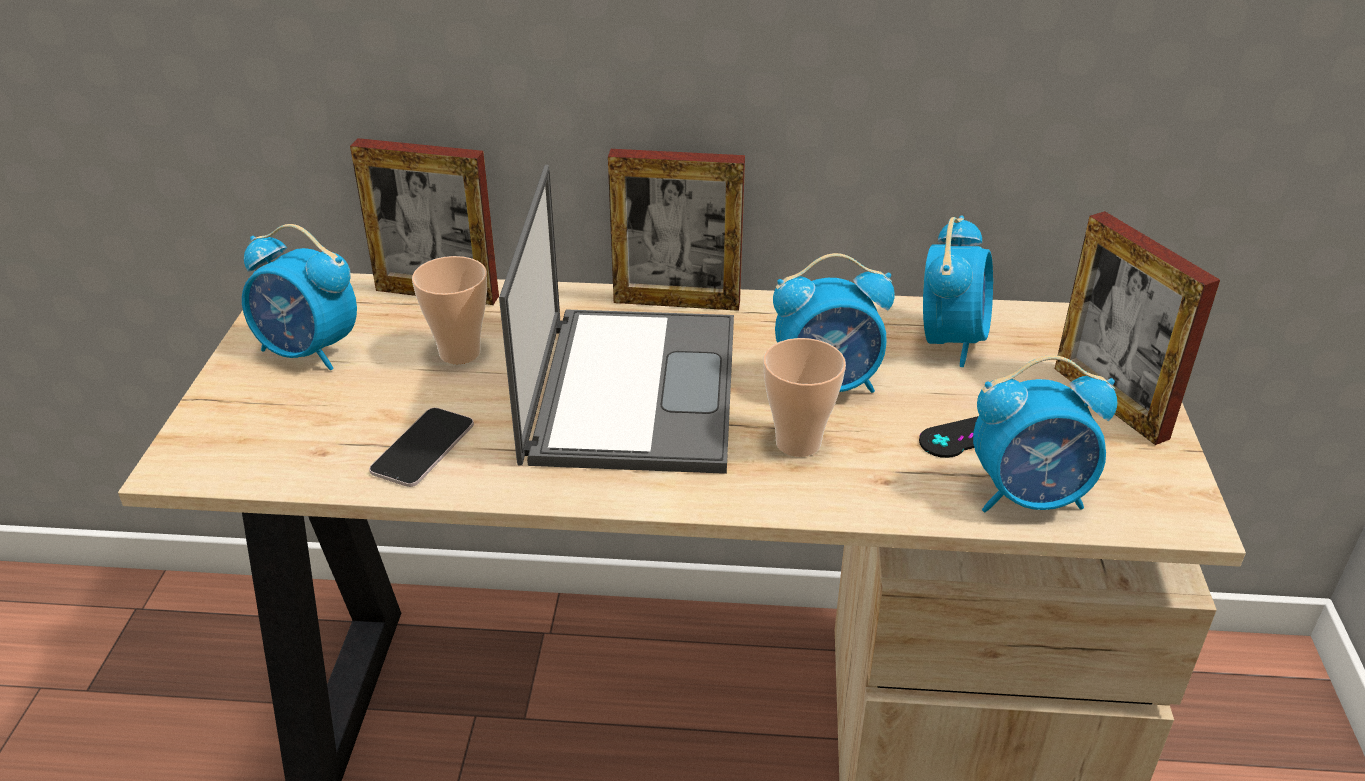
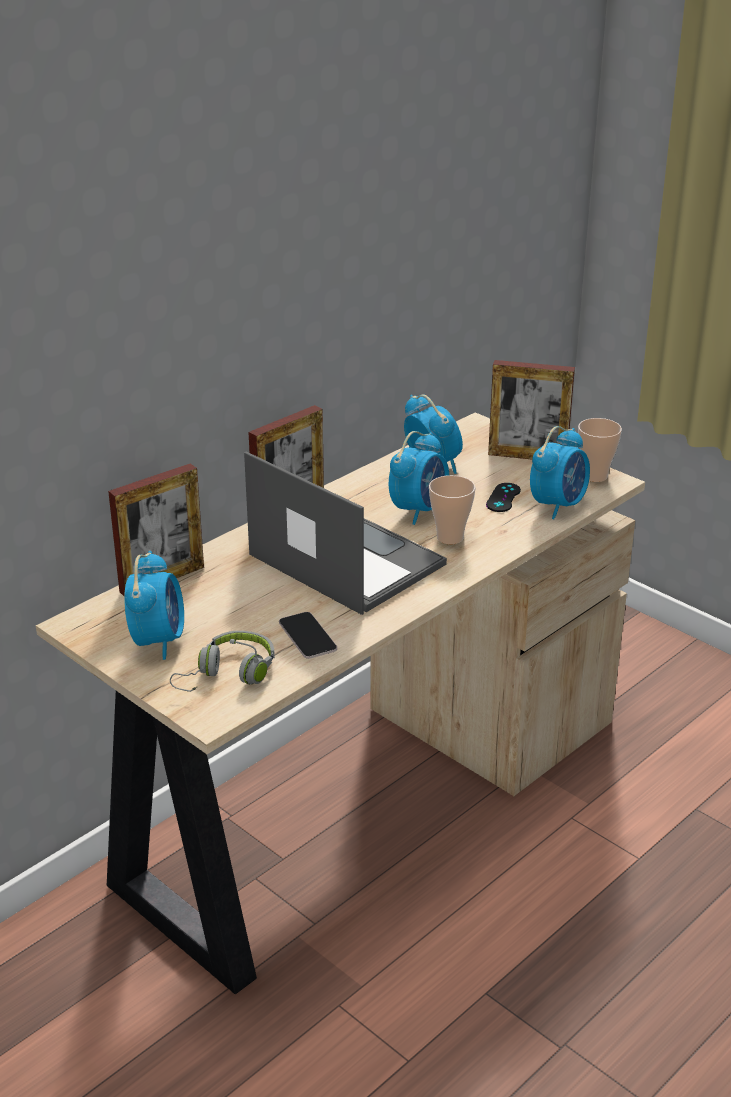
camera: 50 degrees left, 5 degrees down
alarm clock [242,224,357,371] -> alarm clock turned 60 degrees counterclockwise [124,551,184,660]
cup [412,256,487,364] -> cup moved to [578,418,622,482]
none -> grey headphones [170,631,275,692]

